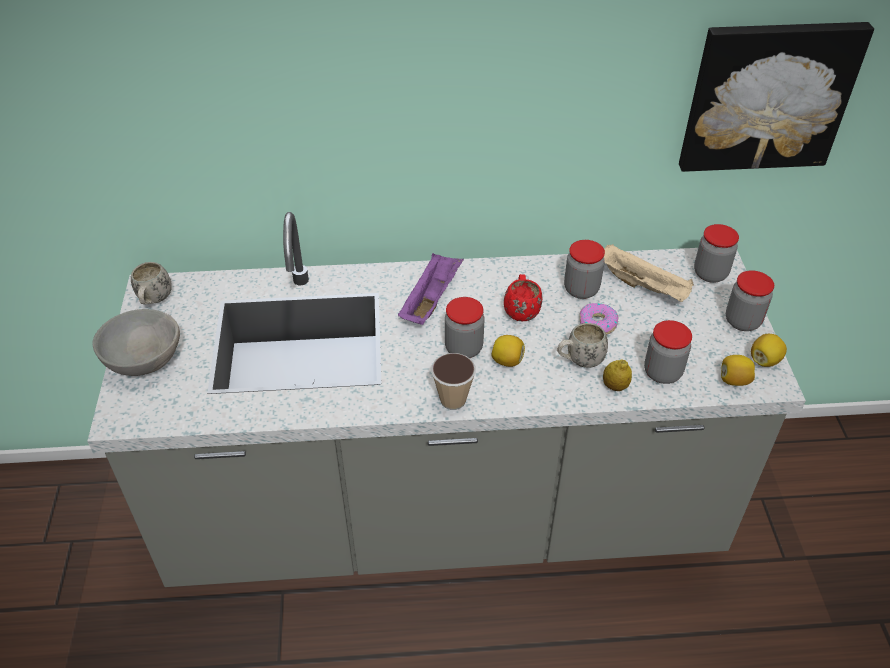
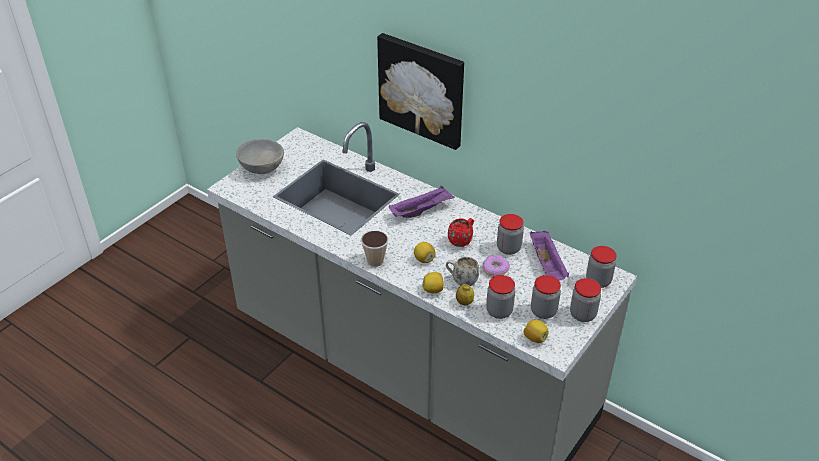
camera: 40 degrees right, 5 degrees down
white mug [131,262,172,304] -> none
jar [445,297,484,358] -> jar moved to [531,275,561,319]
beige tray [604,244,694,302] -> purple tray [530,230,569,281]
picture [679,22,874,172] -> picture moved to [377,33,464,150]
lemon [751,334,787,367] -> lemon moved to [422,272,444,293]

